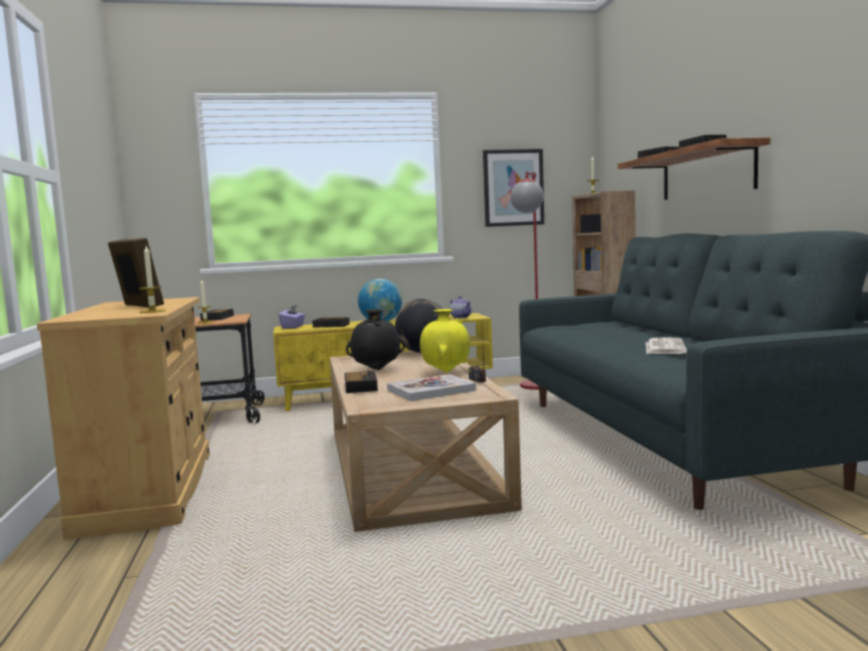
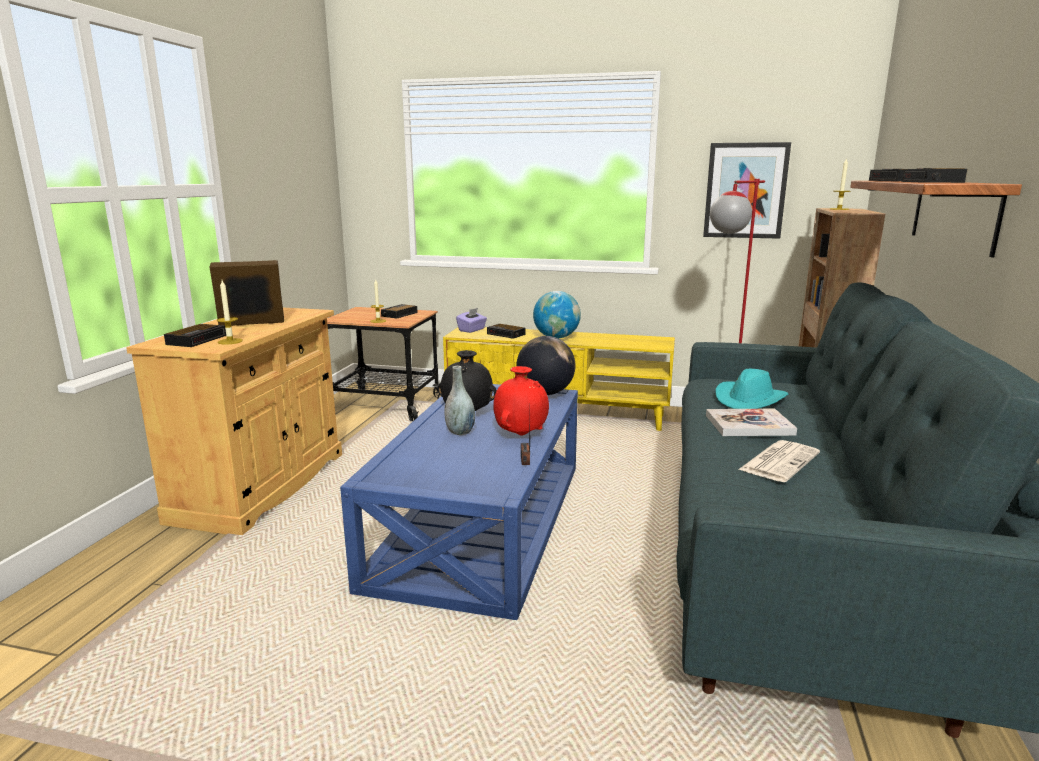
camera: 25 degrees right, 10 degrees up
picture frame [108,238,164,308] -> picture frame turned 90 degrees counterclockwise [210,260,284,326]
beige coffee table [330,351,522,532] -> blue coffee table [340,384,578,620]
alarm clock [345,371,378,393] -> alarm clock moved to [164,324,226,347]
book [387,374,476,401] -> book moved to [706,409,797,436]
yellow vase [420,309,470,372] -> red vase [493,366,549,435]
teapot [450,296,472,318] -> none
none -> grey vase [444,366,475,435]
none -> turquoise hat [715,369,789,409]

